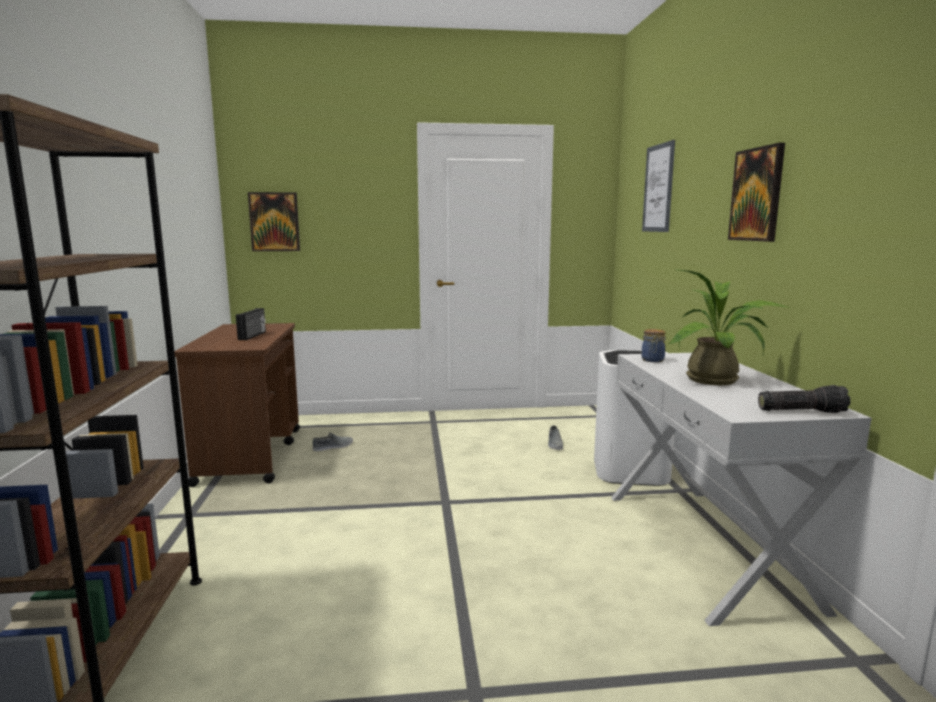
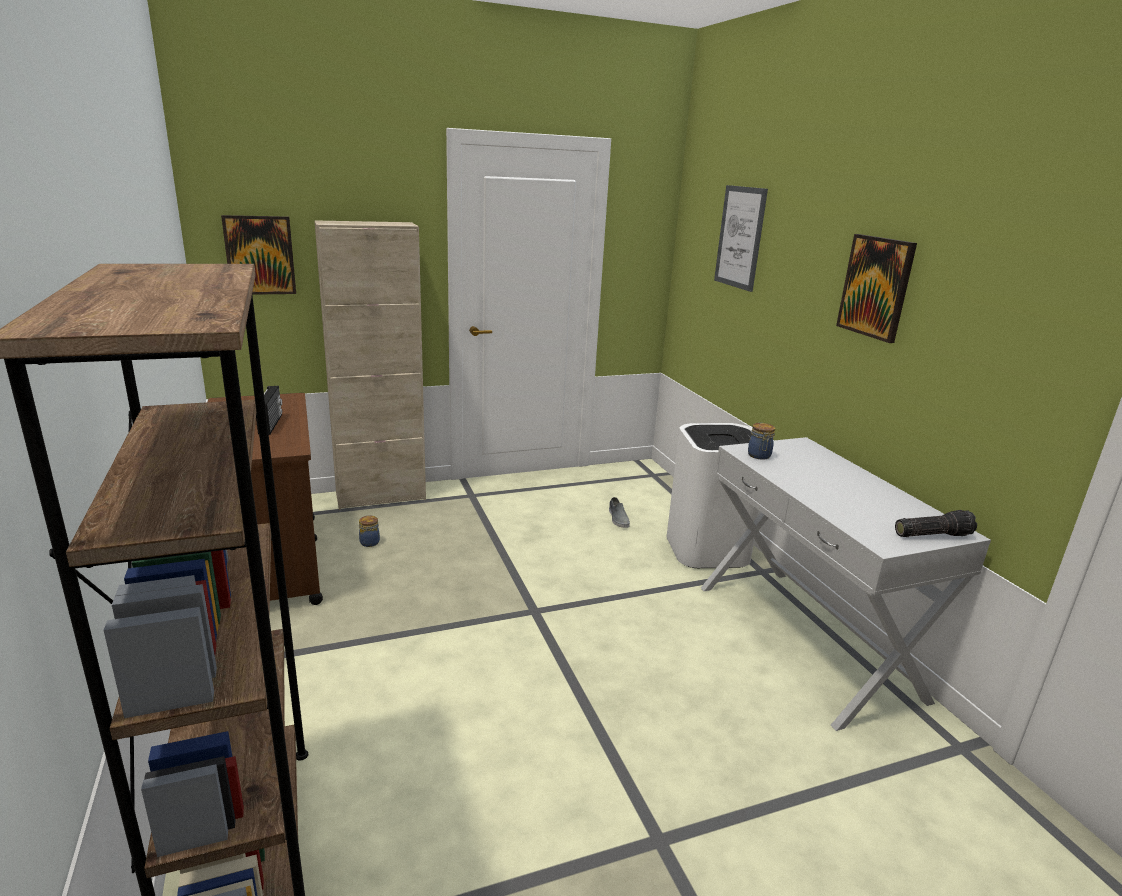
camera: 15 degrees left, 10 degrees up
grey shoe [313,432,353,451] -> jar [359,515,380,547]
potted plant [668,269,790,385] -> none
none -> beige cabinet [314,220,426,510]

